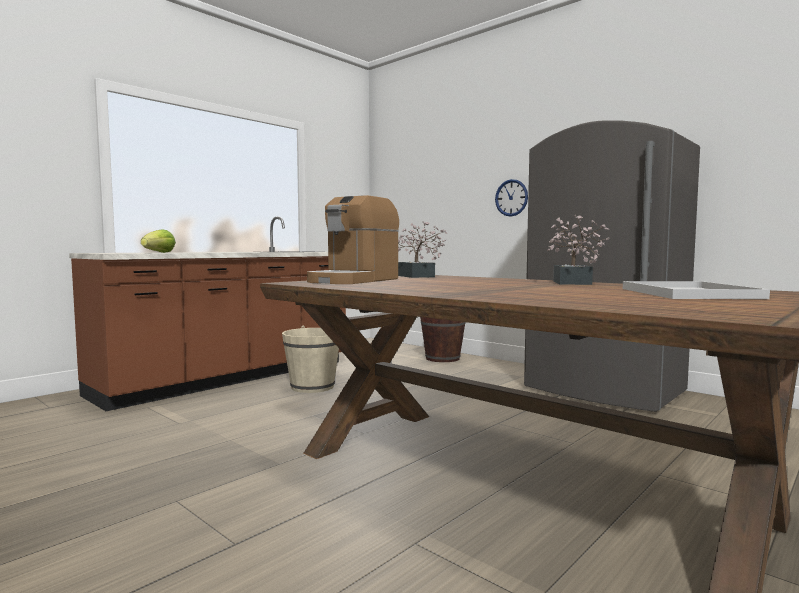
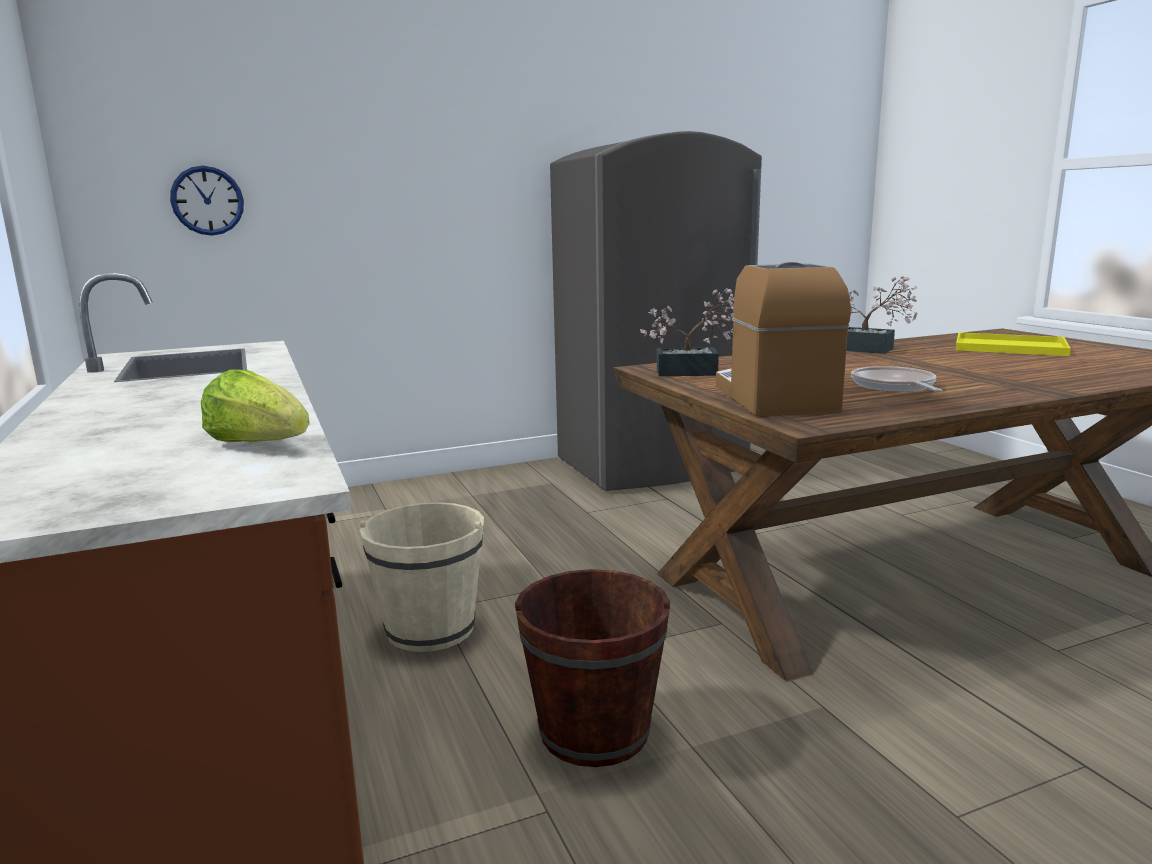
camera: 65 degrees left, 10 degrees up
coffee machine [307,195,399,284] -> coffee machine turned 150 degrees counterclockwise [716,262,851,416]
brown bucket [420,317,466,362] -> brown bucket moved to [515,569,670,767]
wall clock [495,179,528,217] -> wall clock moved to [170,166,244,236]
white tray [623,281,770,299] -> yellow tray [955,332,1071,356]
none -> frying pan [851,366,942,392]

